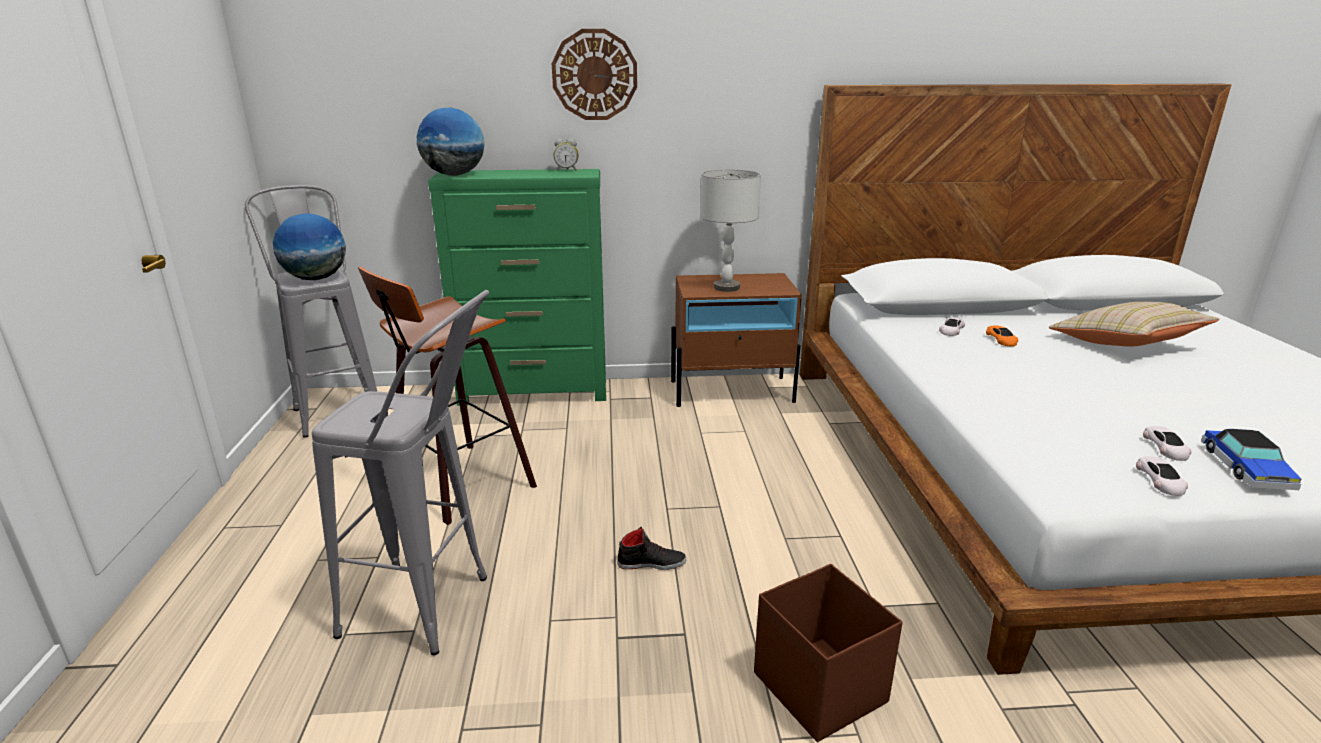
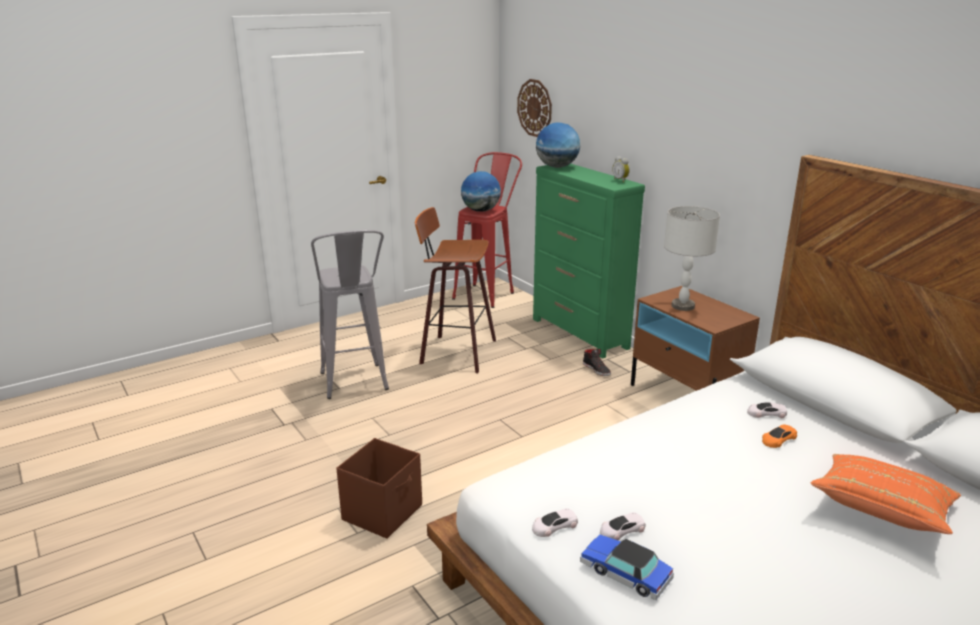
camera: 60 degrees right, 0 degrees up
grey stool [245,185,377,438] -> red stool [452,152,522,308]
wall clock [552,29,637,120] -> wall clock moved to [517,79,552,137]
black shoe [617,527,687,570] -> black shoe moved to [583,349,611,376]
beige pillow [1049,302,1219,347] -> orange pillow [810,454,961,534]
toy car [1201,429,1302,490] -> toy car turned 60 degrees clockwise [580,534,674,600]

